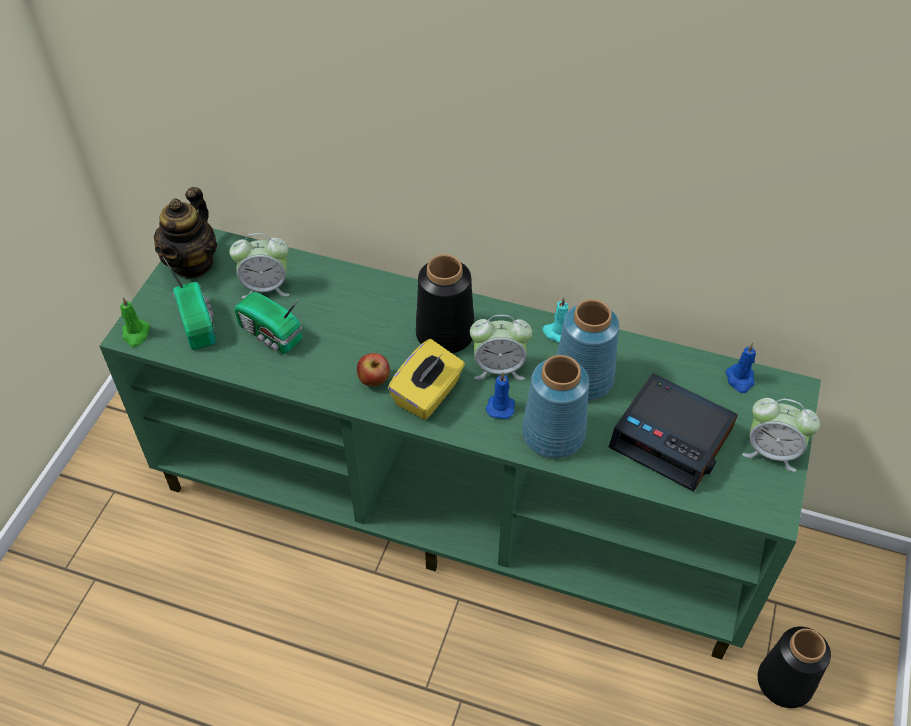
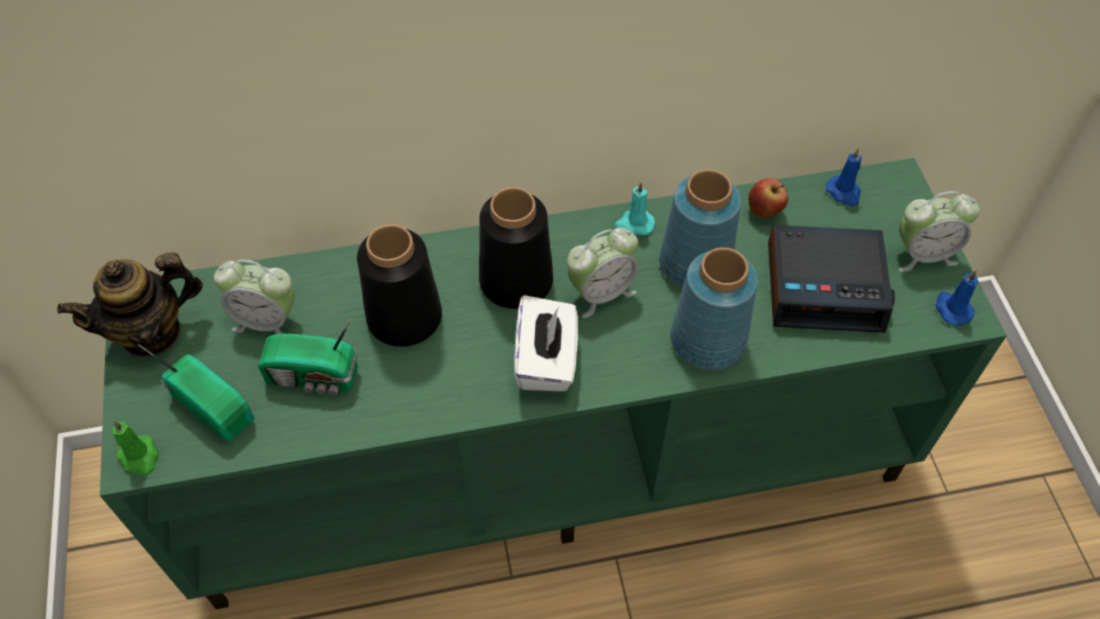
camera: 30 degrees left, 5 degrees up
teapot [154,187,217,279] -> teapot turned 75 degrees clockwise [57,252,203,357]
alarm clock [229,233,290,299] -> alarm clock turned 45 degrees clockwise [214,260,295,334]
apple [357,353,390,386] -> apple moved to [748,178,788,219]
yellow tissue box [388,339,465,420] -> white tissue box [514,295,578,392]
blue candle [486,372,515,419] -> blue candle moved to [936,270,978,326]
black vase [758,627,831,708] -> black vase moved to [357,224,442,347]

